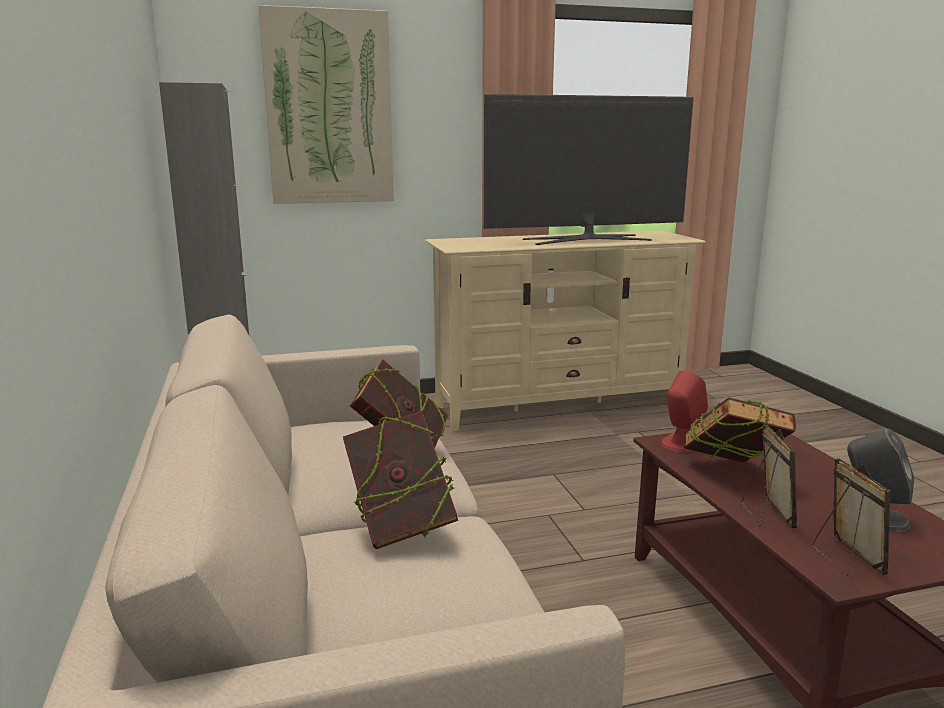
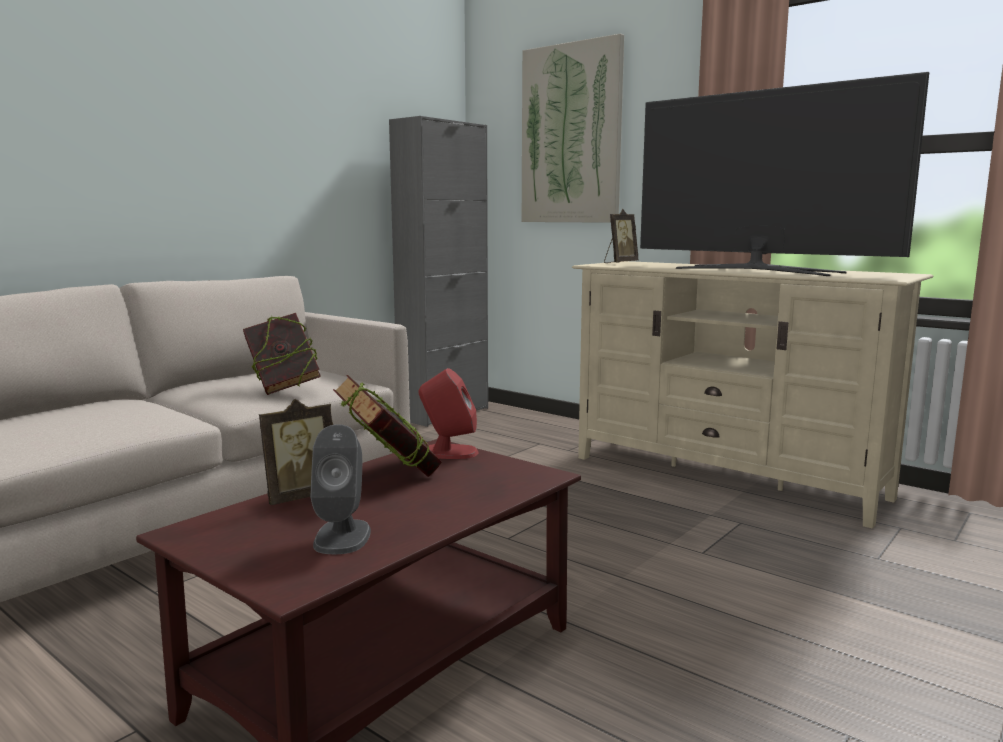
camera: 55 degrees right, 5 degrees down
book [343,411,458,549] -> none
picture frame [812,458,891,576] -> picture frame moved to [604,209,638,263]

